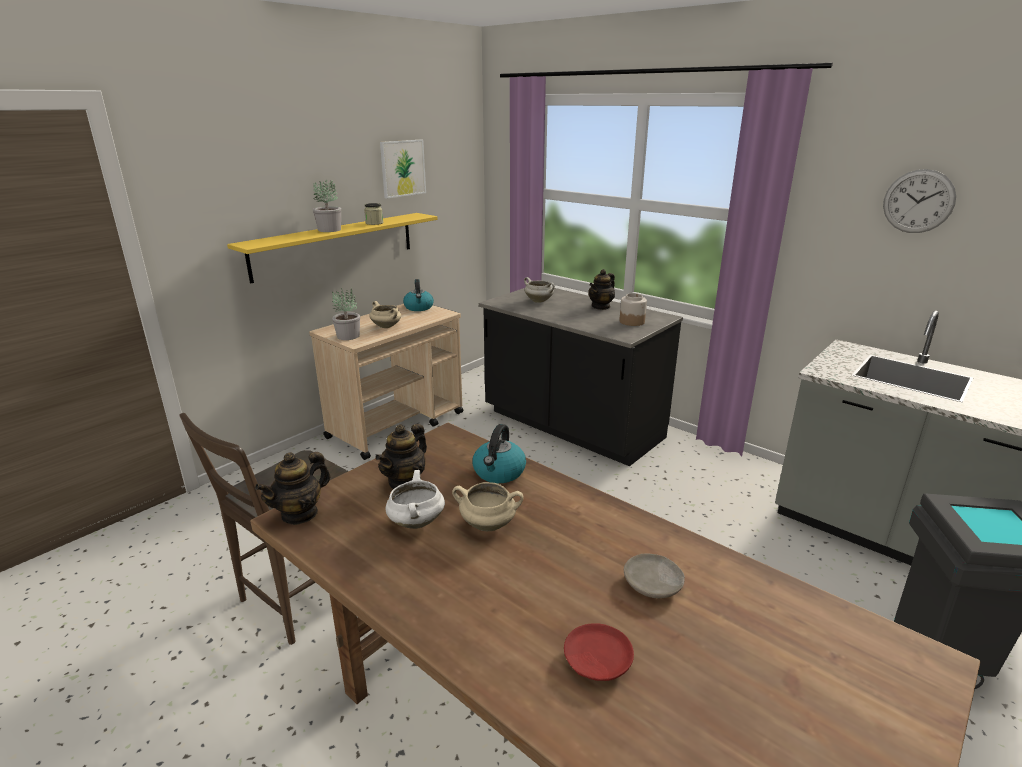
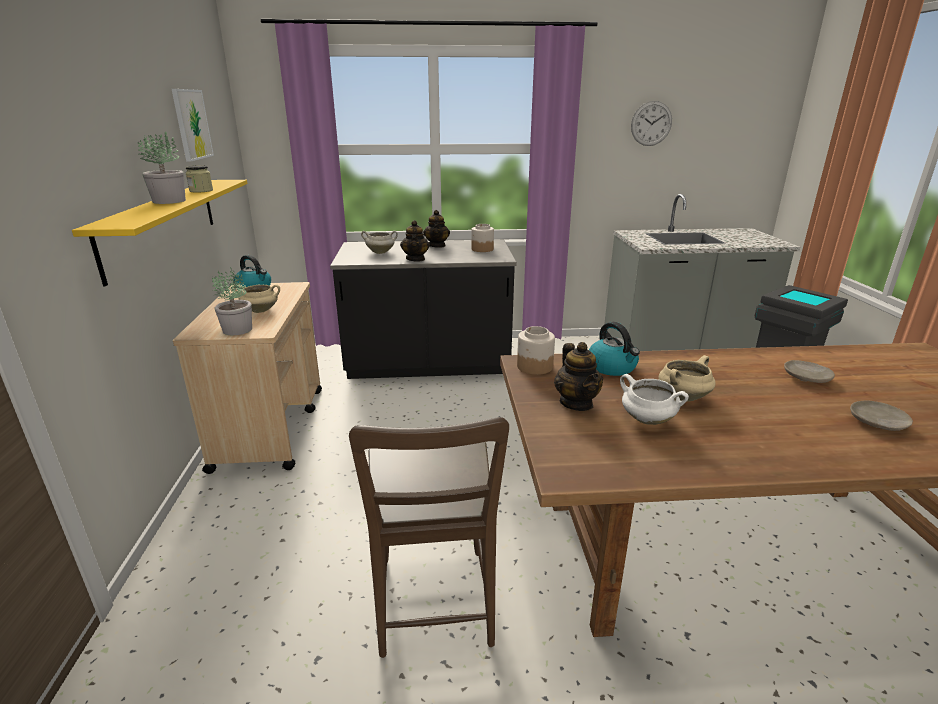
camera: 45 degrees left, 0 degrees up
teapot [255,452,330,525] -> teapot moved to [400,220,430,261]
red plate [564,624,634,681] -> beige plate [850,400,913,431]
none -> jar [517,326,555,375]

